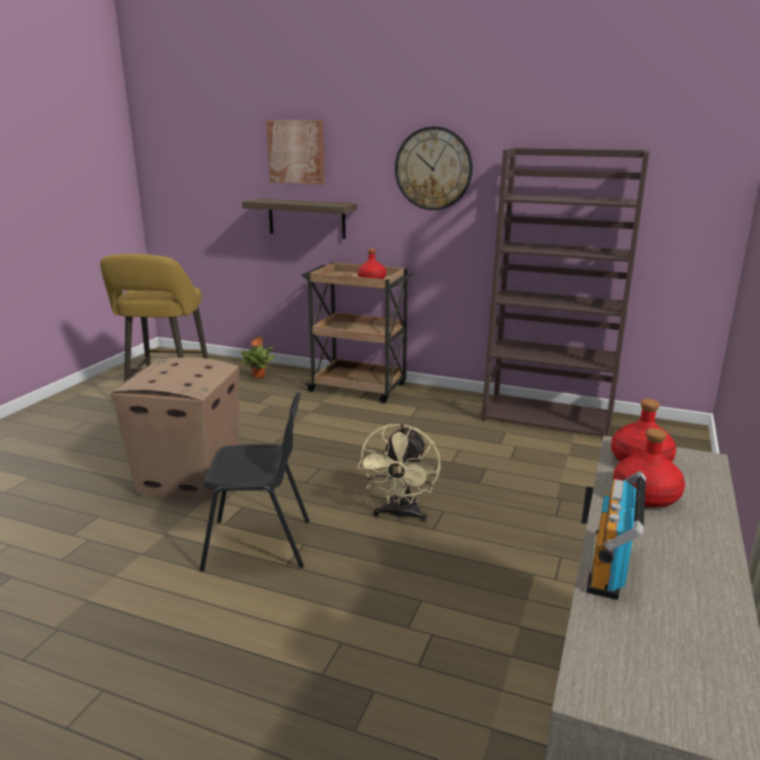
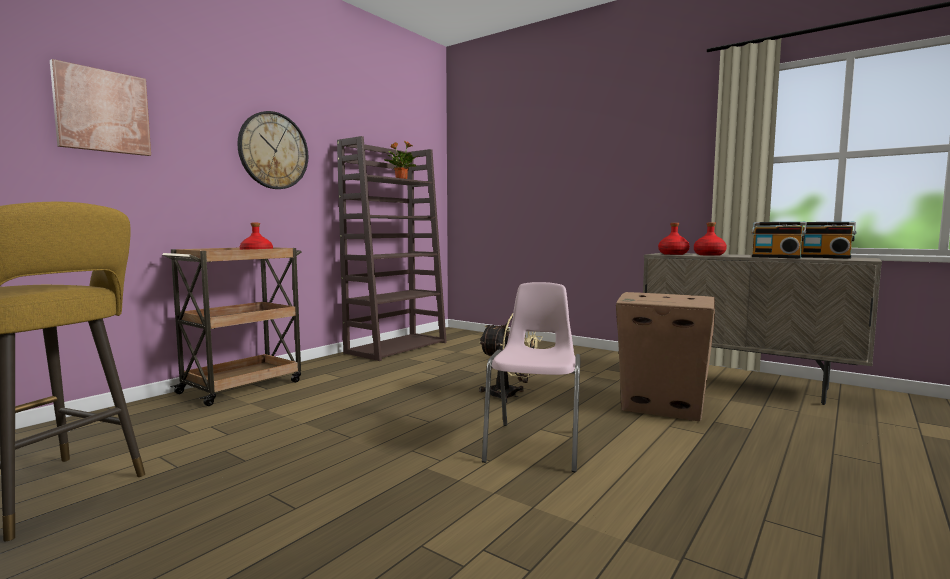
camera: 75 degrees left, 15 degrees down
cardboard box [111,357,239,502] -> cardboard box moved to [616,292,715,421]
black chair [200,392,310,572] -> pink chair [482,282,580,472]
shelf [242,198,357,239] -> none
potted plant [242,337,275,379] -> potted plant moved to [384,141,417,179]
none -> radio [800,222,856,259]

